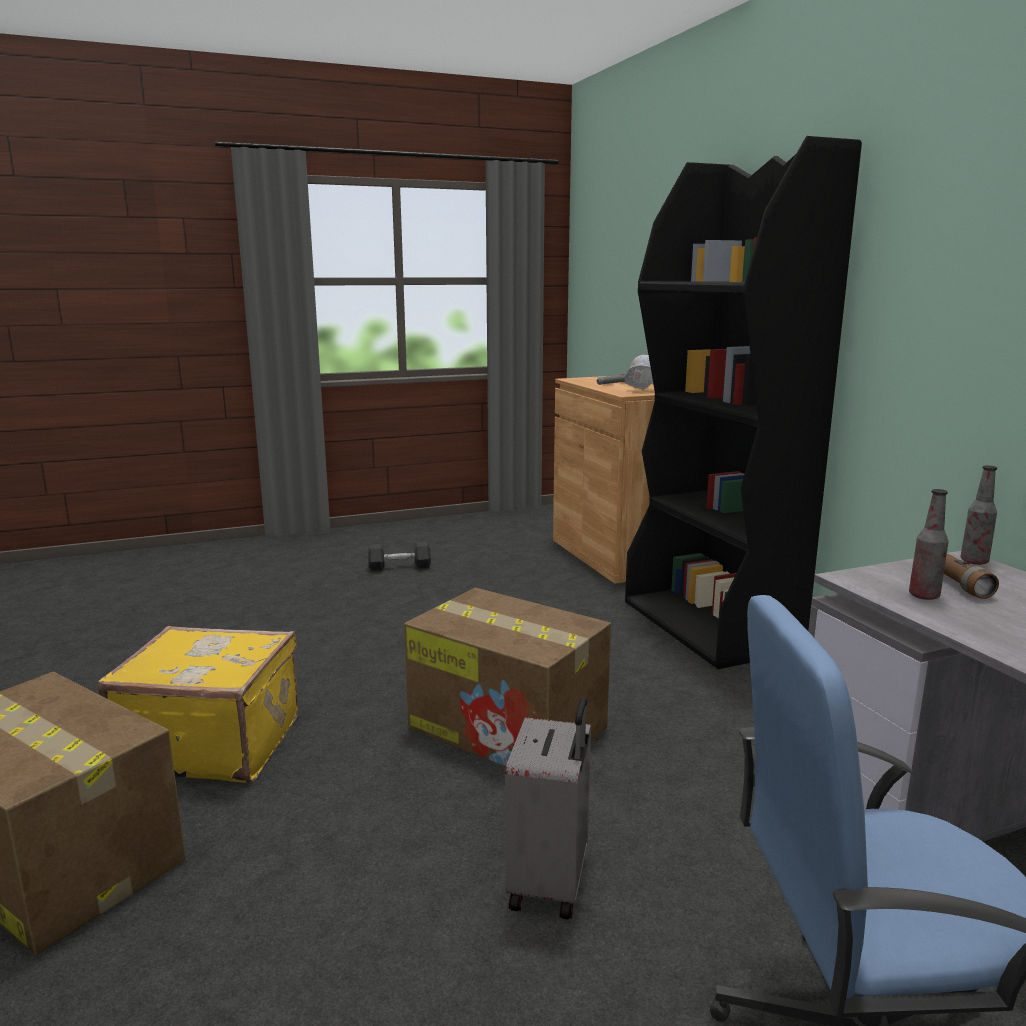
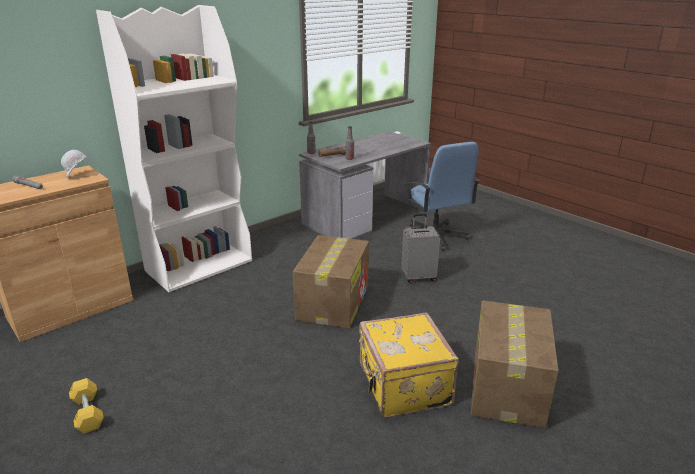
camera: 110 degrees left, 10 degrees up
grey dumbbell [368,542,431,571] -> yellow dumbbell [69,378,104,434]
black bookcase [625,136,862,669] -> white bookcase [96,5,252,292]

